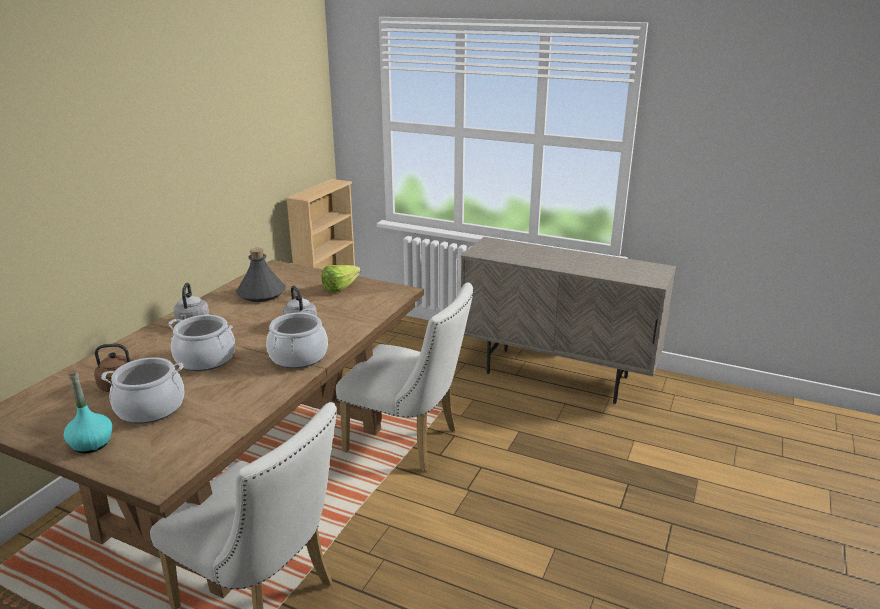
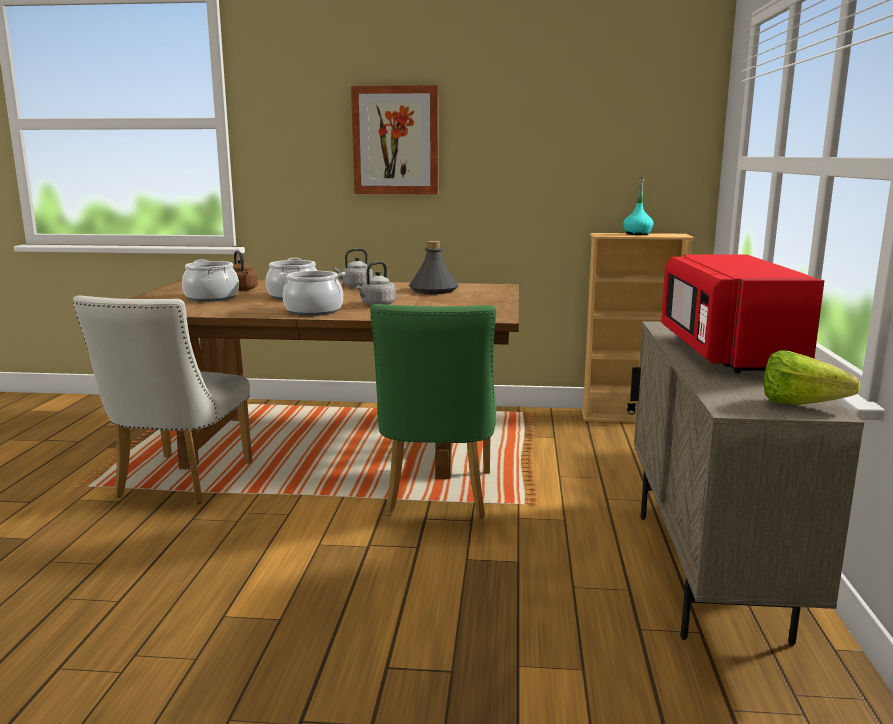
camera: 70 degrees right, 10 degrees down
turquoise bottle [63,370,112,453] -> turquoise bottle moved to [623,177,654,235]
lettuce [321,265,361,293] -> lettuce moved to [763,350,860,405]
white chair [336,282,474,472] -> green chair [370,304,497,518]
none -> picture [351,85,438,194]
none -> red microwave [661,255,824,373]

